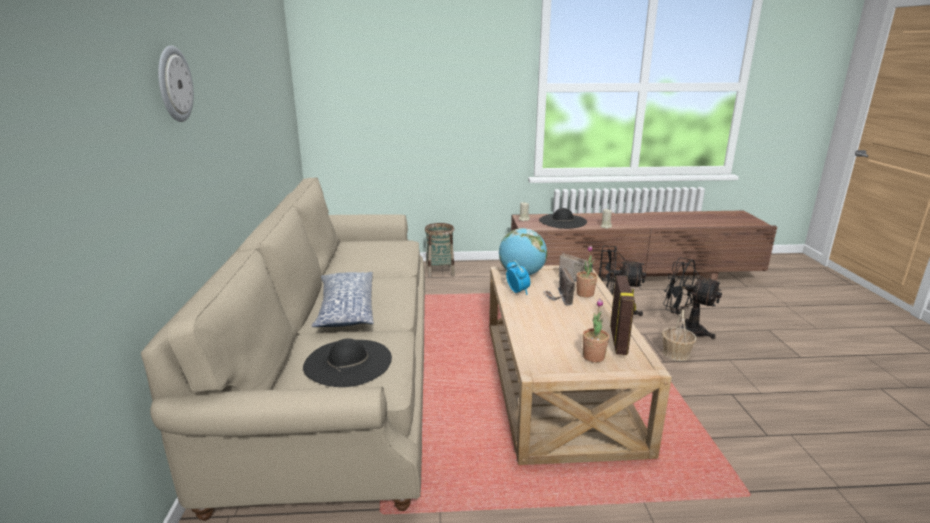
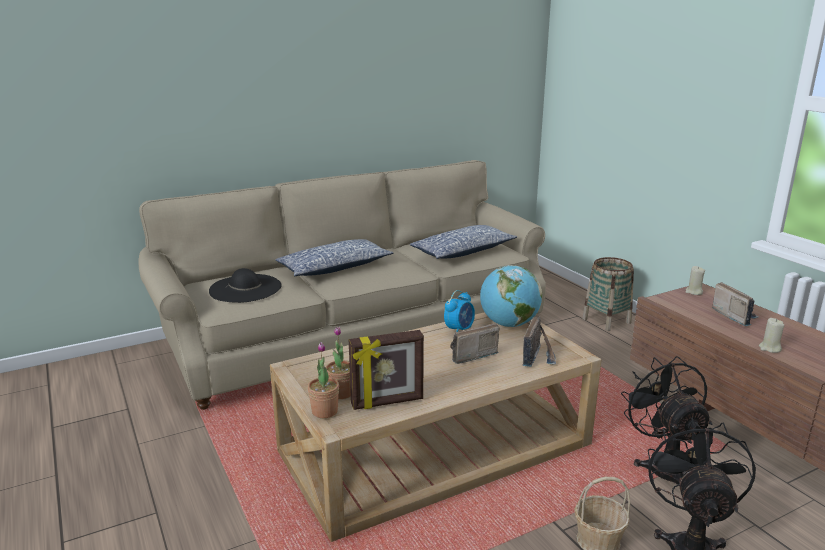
camera: 65 degrees right, 0 degrees up
wall clock [158,46,194,122] -> none
black hat [539,208,587,229] -> radio [712,282,759,326]
potted plant [576,245,597,297] -> potted plant moved to [308,342,339,418]
none -> pillow [410,225,517,259]

